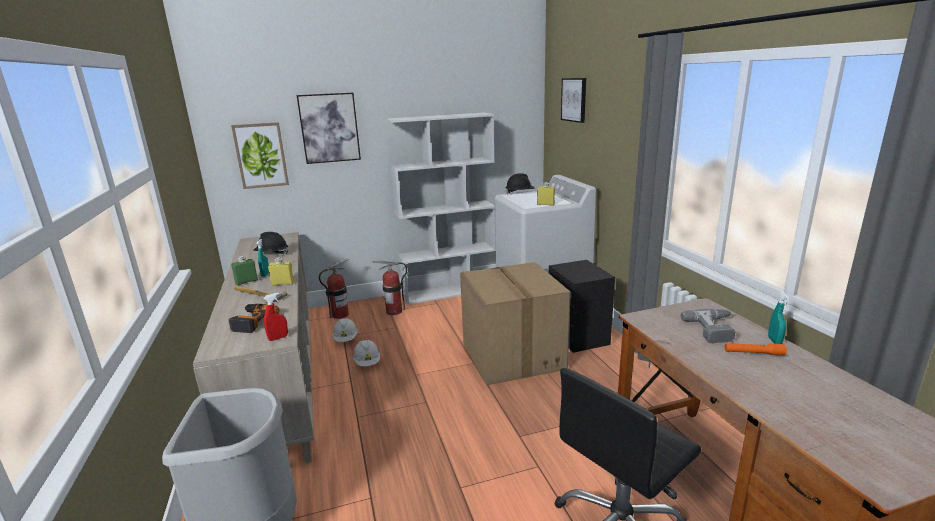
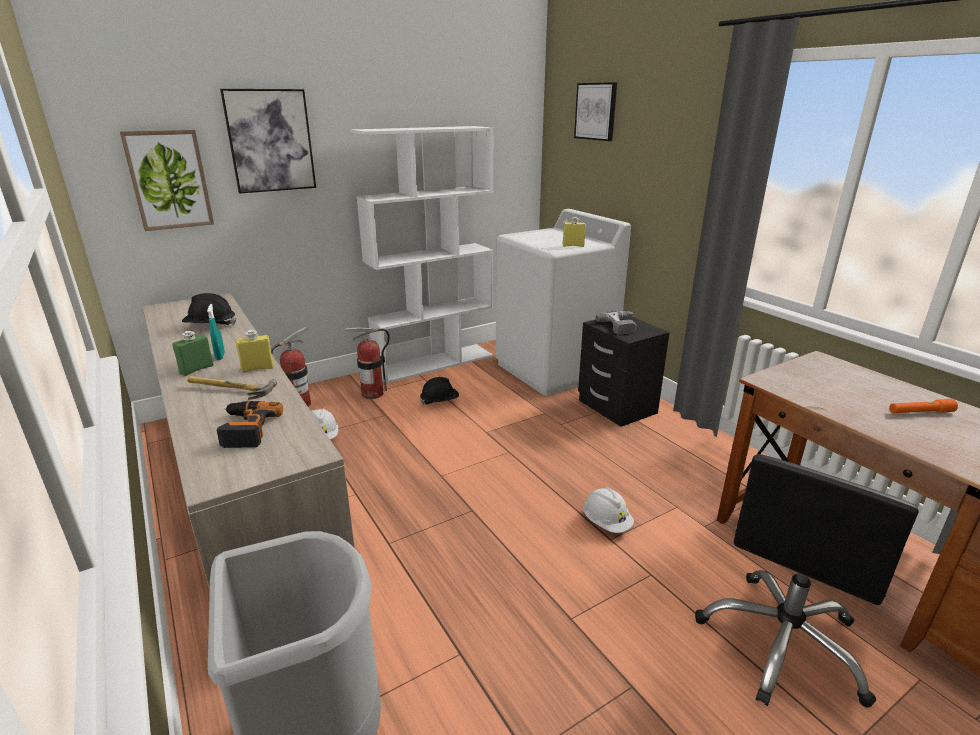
camera: 15 degrees left, 5 degrees up
red spray bottle [263,293,288,341] -> none
white hard hat [353,339,380,366] -> white hard hat moved to [583,487,634,533]
cardboard box [460,262,571,385] -> none
black hard hat [505,173,535,194] -> black hard hat moved to [420,377,459,405]
power drill [681,309,736,343] -> power drill moved to [595,311,636,335]
turquoise spray bottle [768,292,789,344] -> none

